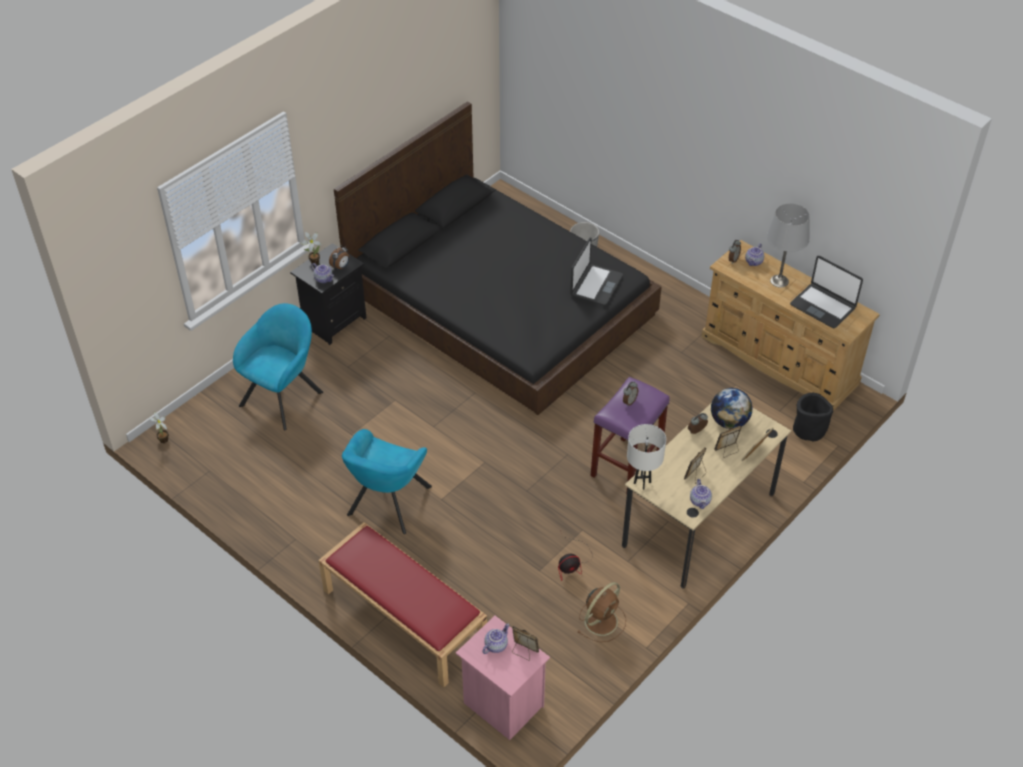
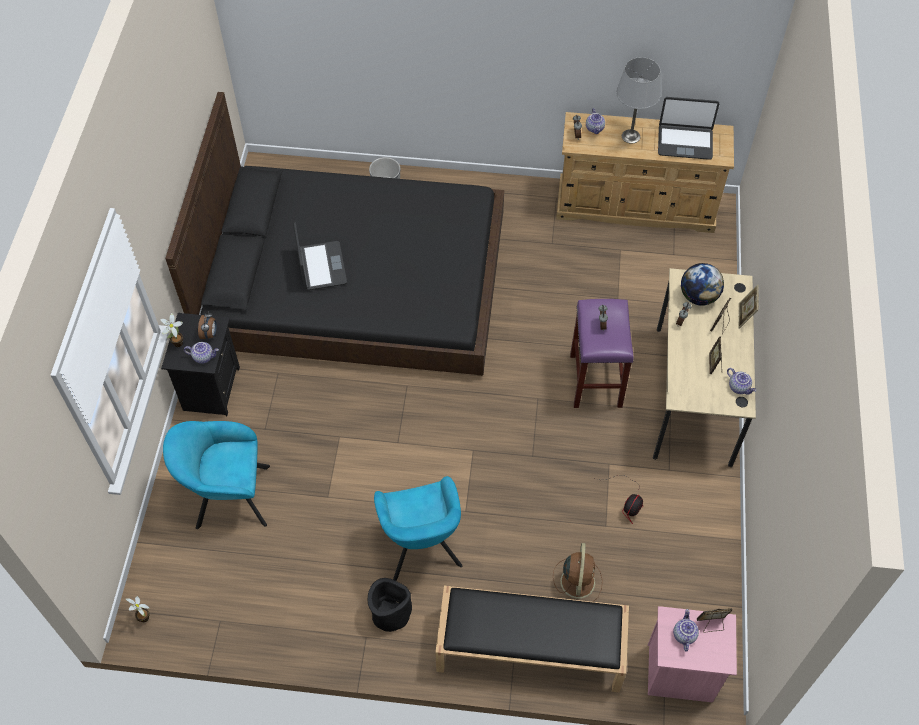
camera: 35 degrees left, 10 degrees up
turquoise armchair [233,303,323,430] -> turquoise armchair turned 90 degrees counterclockwise [163,421,270,529]
red bench [318,522,487,687] -> black bench [435,586,629,692]
laptop [570,238,623,305] -> laptop moved to [293,222,347,290]
brown fan [577,582,626,642] -> brown fan moved to [553,543,603,602]
white table lamp [627,424,666,490] -> none
black planter [793,393,833,442] -> black planter moved to [368,578,412,632]

